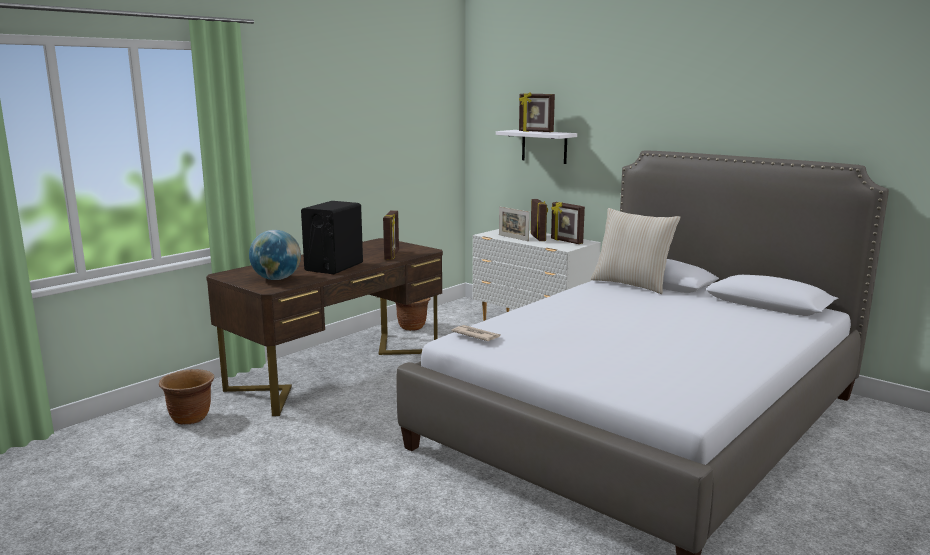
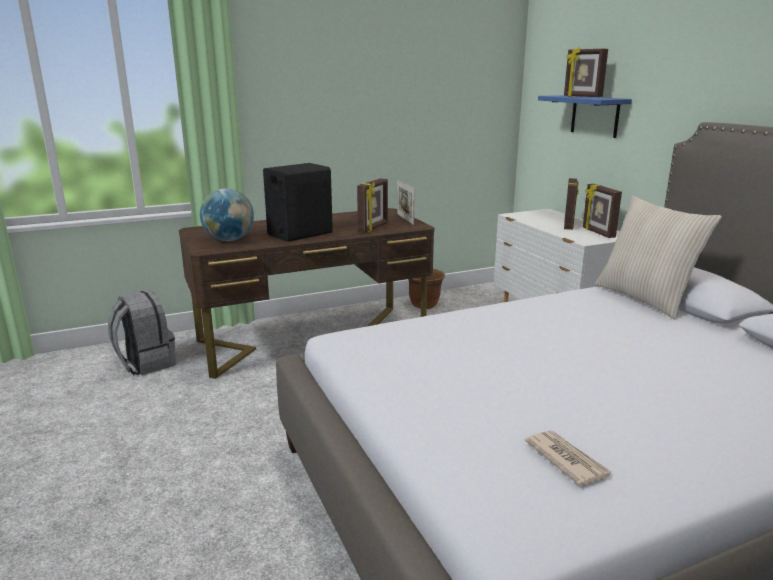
camera: 25 degrees right, 5 degrees up
brown planter [159,369,214,424] -> grey backpack [108,290,176,375]
newspaper [451,325,501,341] -> newspaper moved to [525,430,611,486]
white shelf [496,130,577,164] -> blue shelf [538,95,632,138]
picture frame [499,206,530,241] -> picture frame moved to [397,180,415,225]

